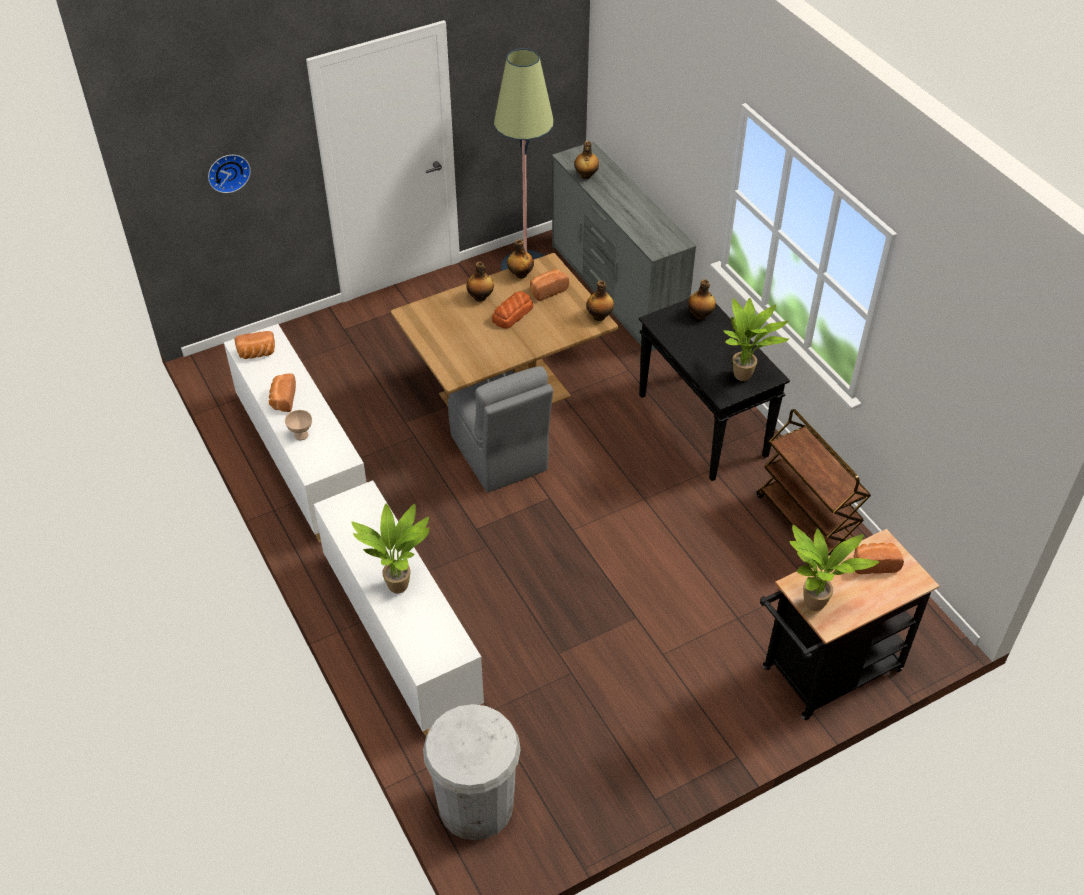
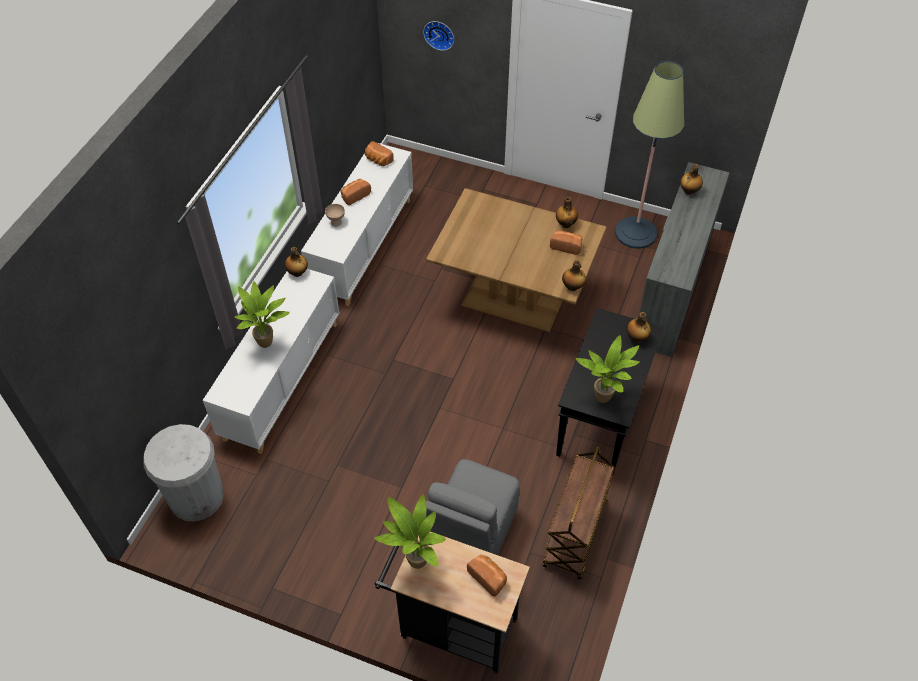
camera: 50 degrees right, 5 degrees up
grey chair [448,366,553,492] -> grey chair moved to [426,459,520,555]
bottle [467,262,494,302] -> bottle moved to [285,247,308,277]
bread [492,291,534,329] -> none

